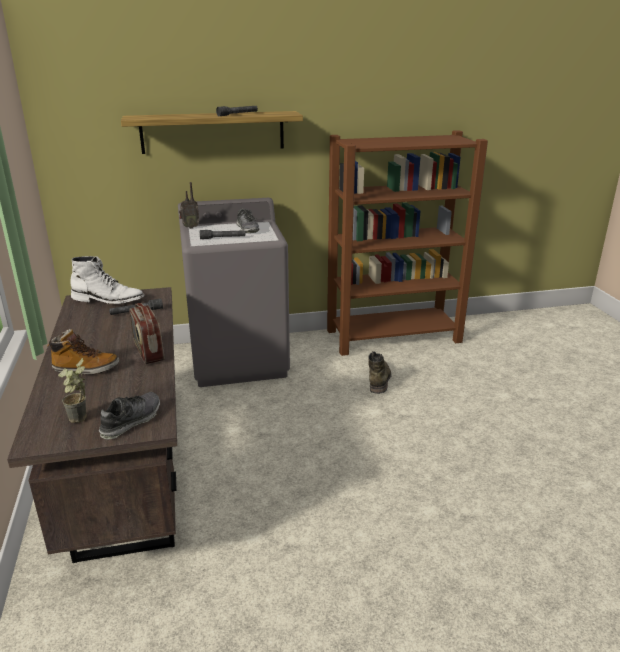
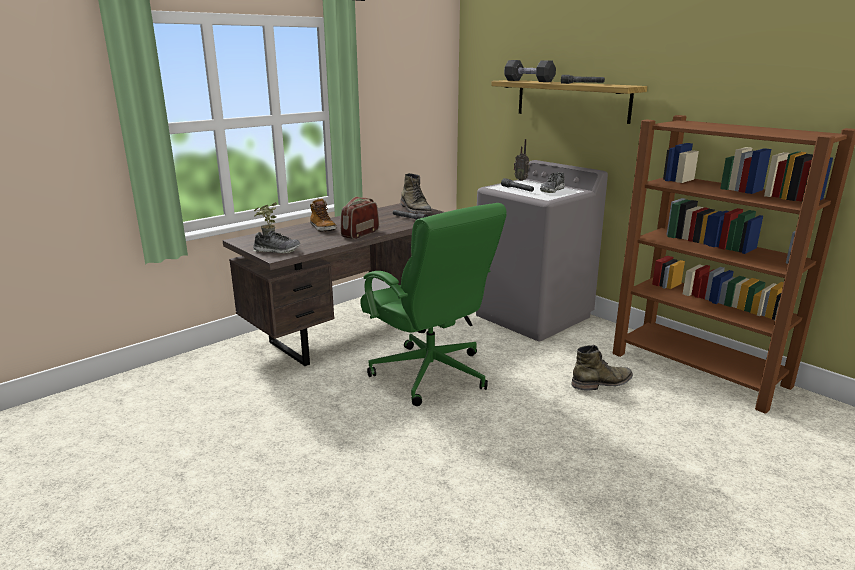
camera: 60 degrees right, 5 degrees down
white boot [70,256,145,304] -> green boot [400,173,432,213]
none -> green office chair [360,203,506,406]
none -> black dumbbell [504,60,556,82]

